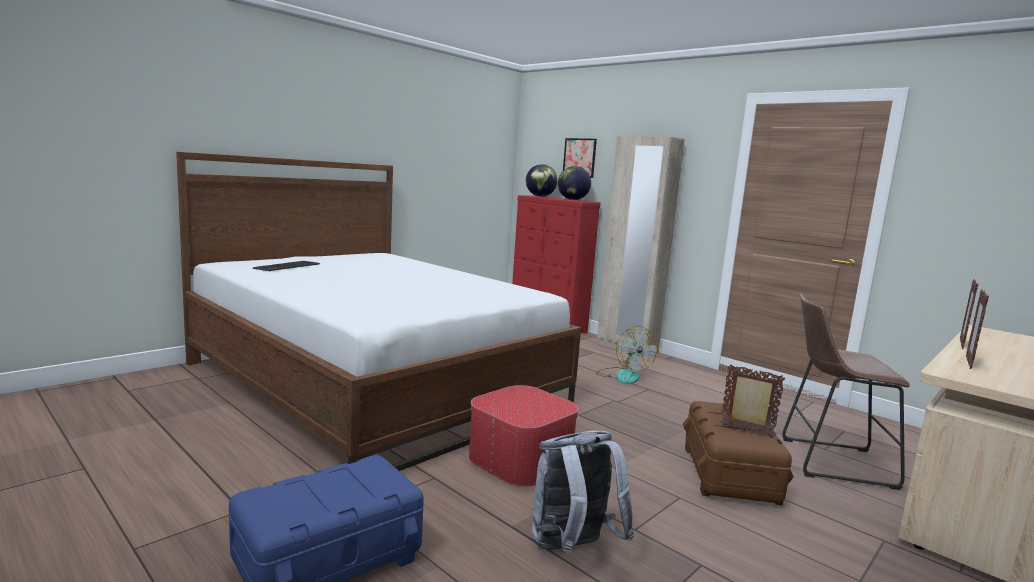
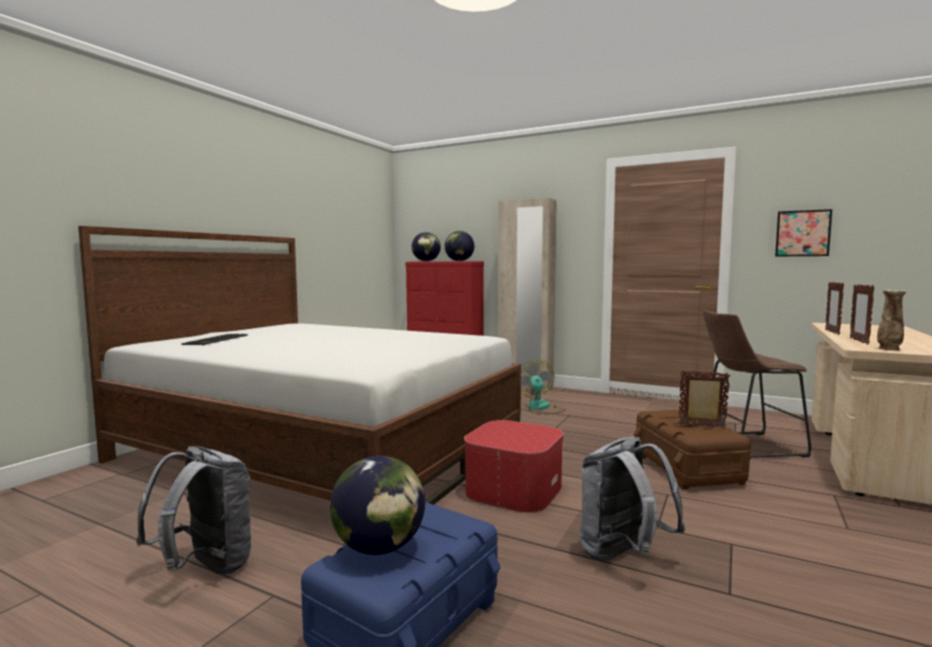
camera: 15 degrees left, 5 degrees down
picture [563,138,597,178] -> picture moved to [775,209,832,257]
fan [596,326,657,384] -> fan turned 150 degrees counterclockwise [521,360,566,414]
none -> grey backpack [136,446,252,575]
none -> globe [330,456,425,555]
none -> vase [877,290,907,351]

